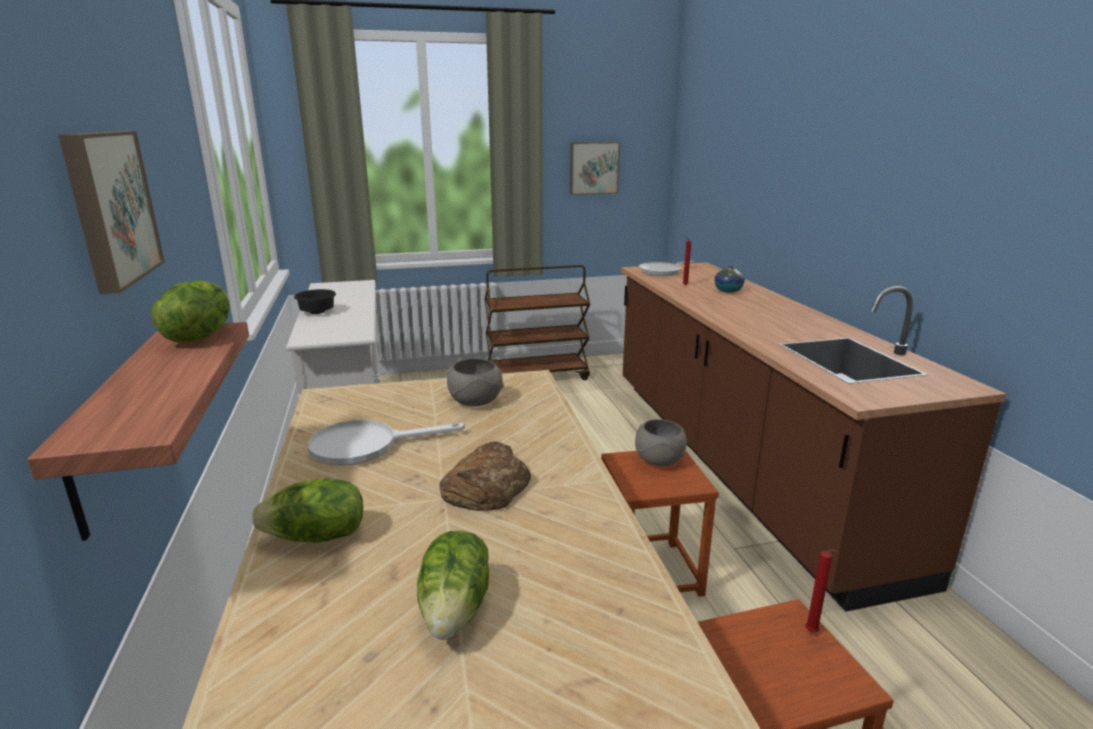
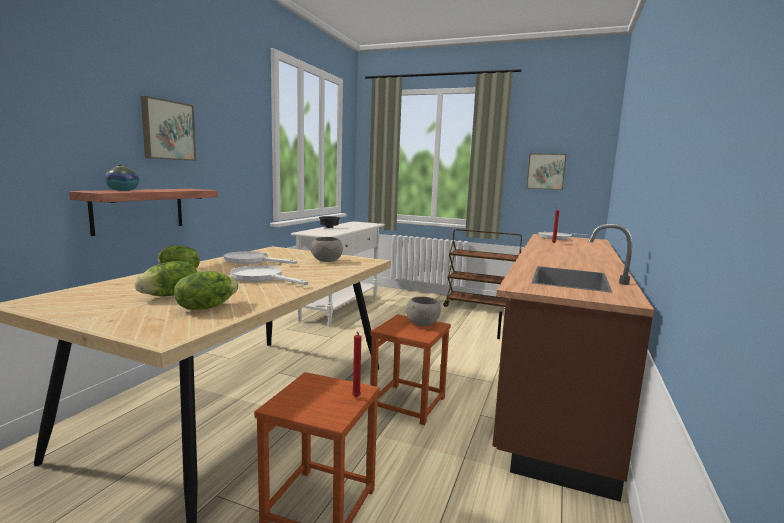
camera: 35 degrees right, 10 degrees down
lettuce [152,281,230,342] -> lettuce moved to [174,271,238,310]
bread [440,441,531,511] -> white frying pan [230,265,308,285]
vase [714,266,745,293] -> vase moved to [105,165,139,191]

